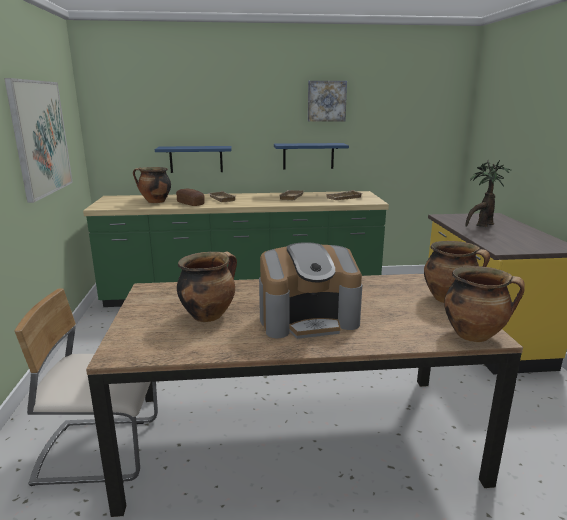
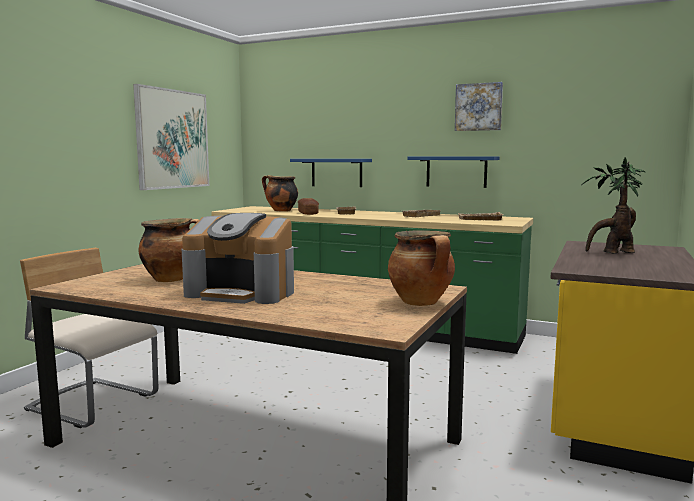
camera: 30 degrees right, 10 degrees down
cooking pot [444,266,525,342] -> none

